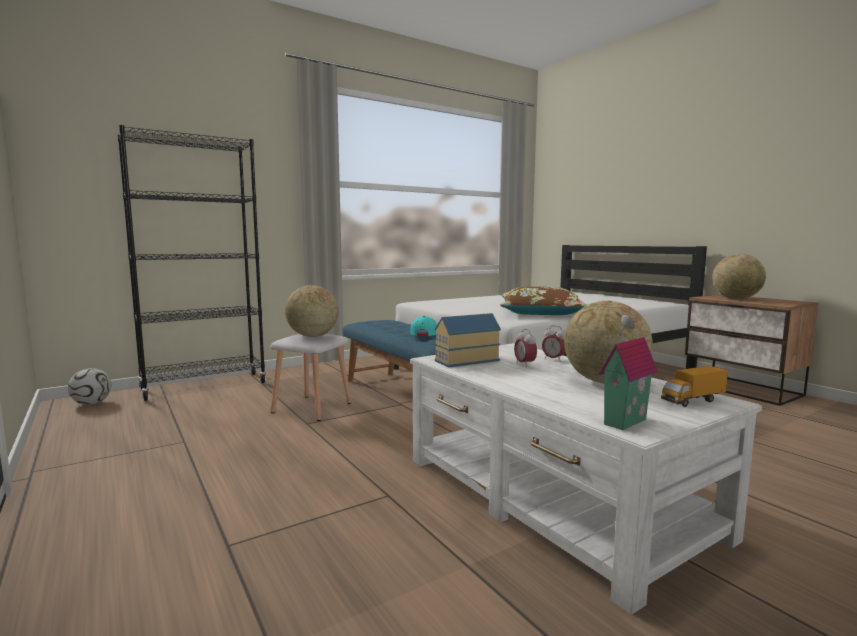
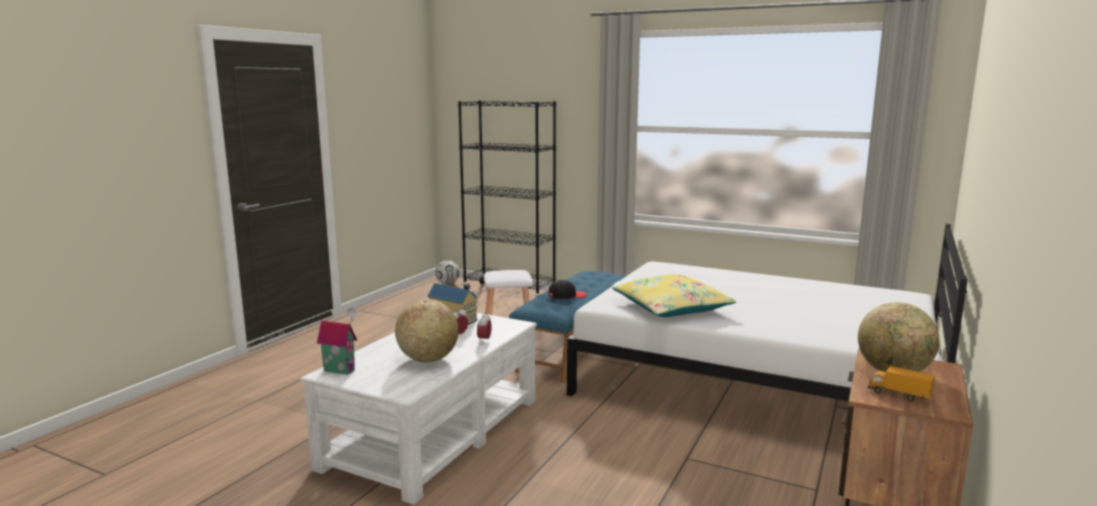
camera: 60 degrees right, 5 degrees up
globe [285,285,338,337] -> none
turquoise cap [410,316,437,336] -> black cap [549,280,586,299]
brown pillow [500,287,587,315] -> yellow pillow [612,274,737,317]
toy truck [661,366,728,407] -> toy truck moved to [868,366,935,401]

